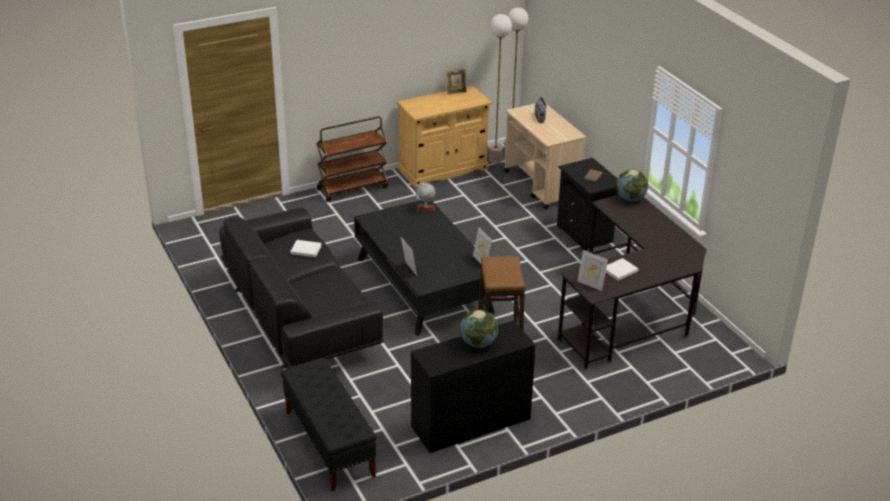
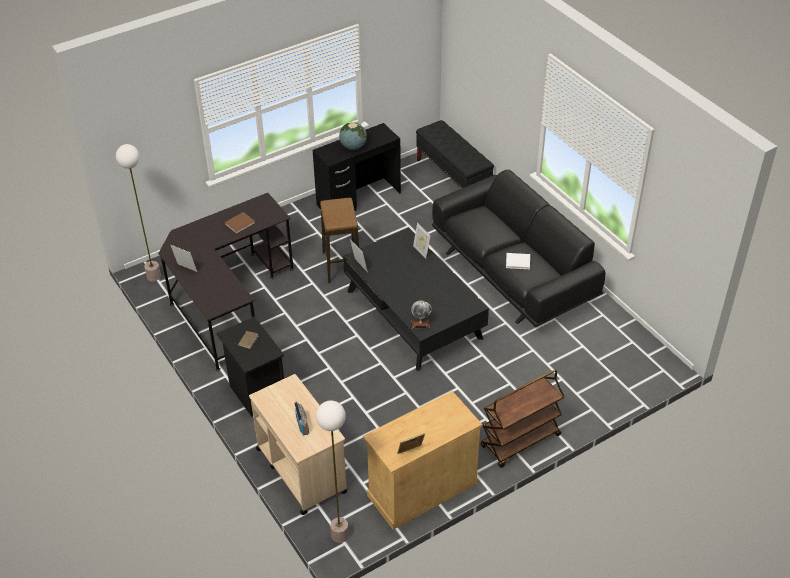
camera: 175 degrees right, 10 degrees up
floor lamp [489,14,512,163] -> floor lamp moved to [116,144,161,281]
picture frame [578,250,608,291] -> picture frame moved to [170,244,197,272]
white book [606,258,639,281] -> brown book [225,212,255,234]
globe [616,170,649,202] -> none

